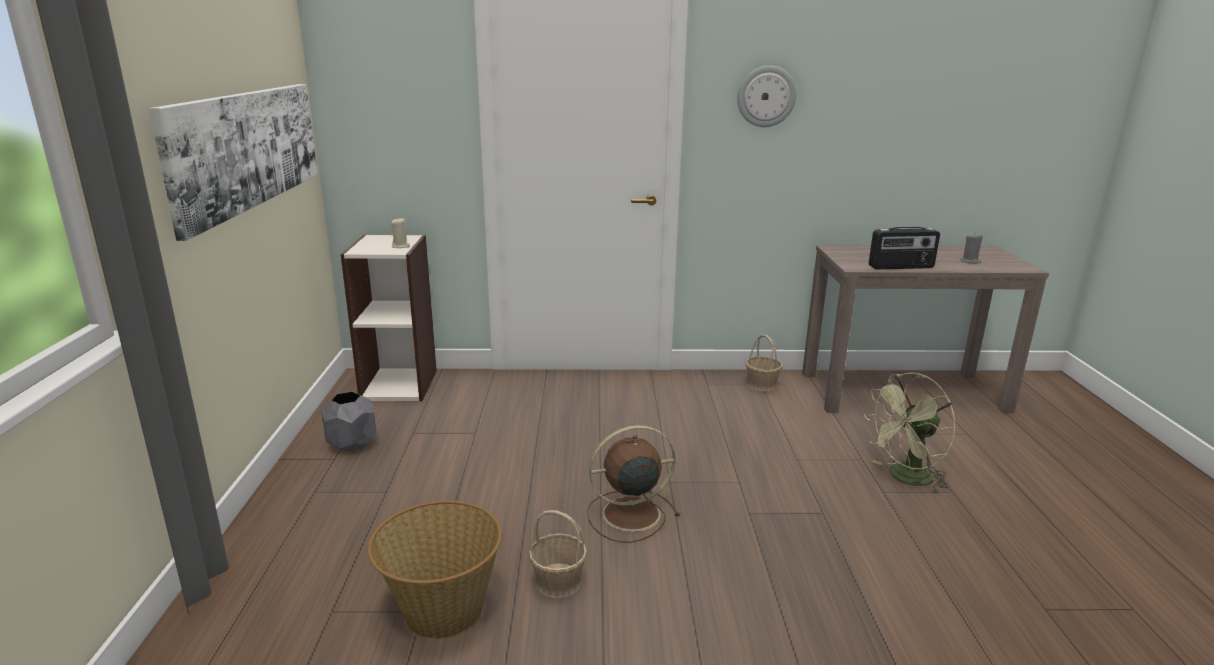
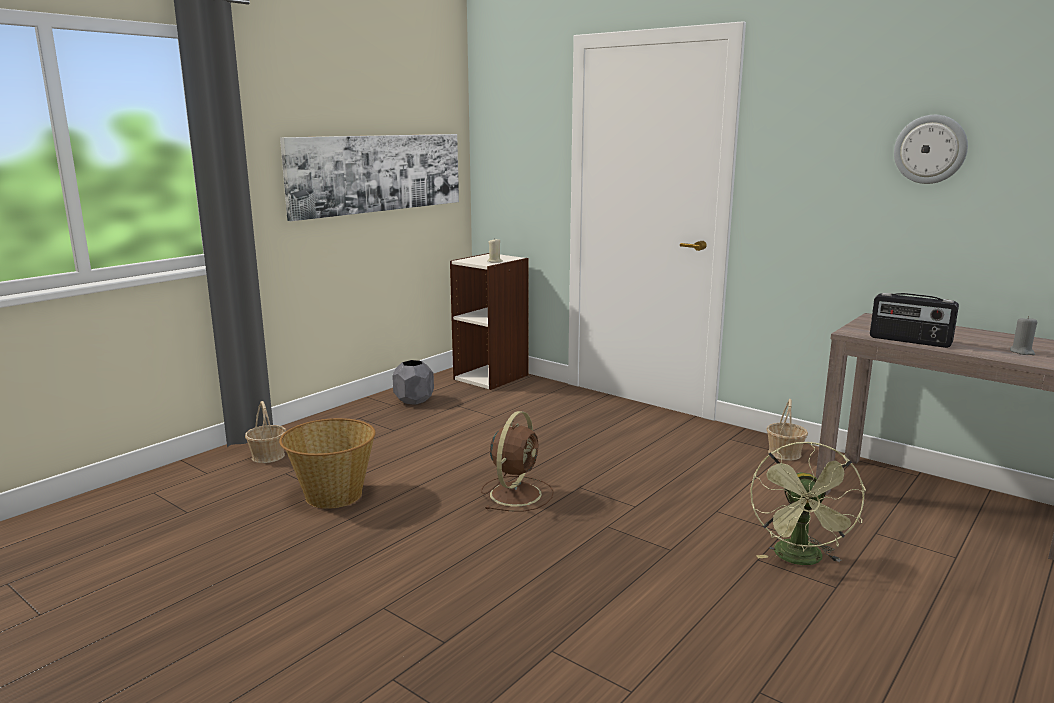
camera: 40 degrees right, 5 degrees down
basket [529,510,587,598] -> basket moved to [245,401,286,463]
brown fan [587,425,680,543] -> brown fan turned 90 degrees clockwise [481,411,554,512]
wall clock [737,65,797,127] -> wall clock moved to [894,115,968,184]
green fan [864,373,955,495] -> green fan turned 90 degrees counterclockwise [750,441,866,565]

